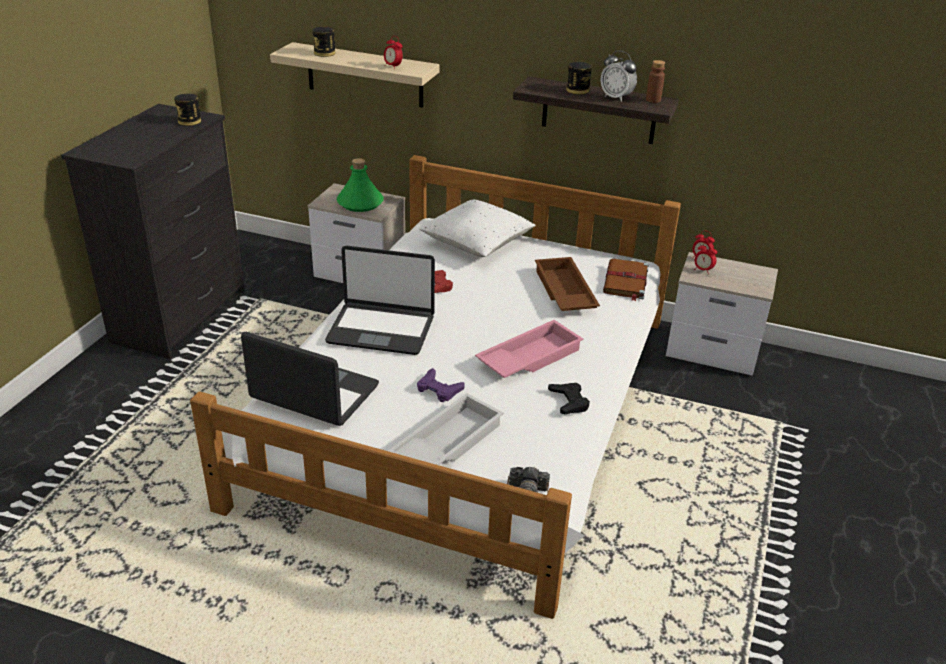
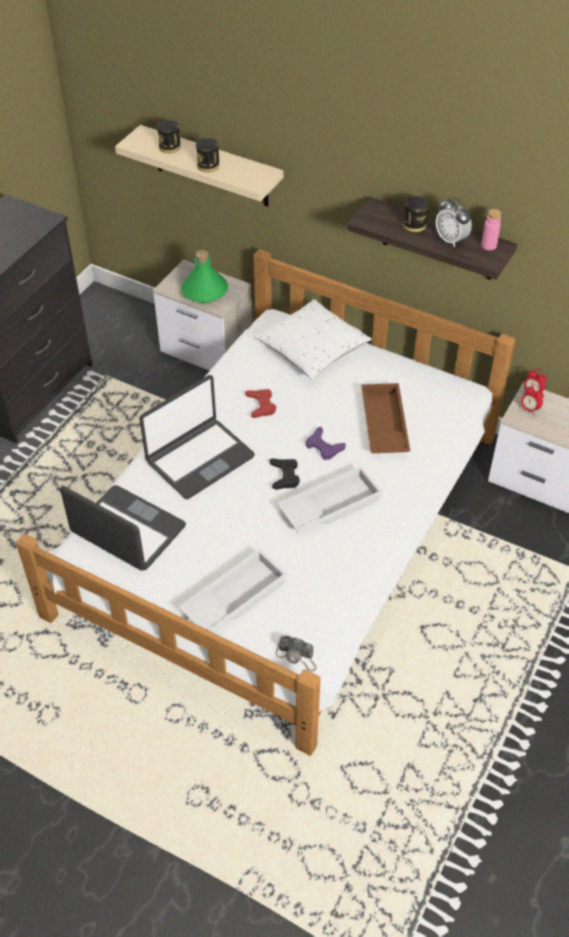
camera: 10 degrees right, 15 degrees up
can [174,94,201,126] -> can moved to [196,138,219,172]
laptop [325,246,435,355] -> laptop turned 60 degrees counterclockwise [139,375,255,499]
alarm clock [384,36,403,69] -> none
purple game controller [417,368,465,402] -> purple game controller moved to [305,427,346,460]
pink tray [475,320,583,378] -> white tray [277,466,383,532]
black game controller [548,383,590,414] -> black game controller moved to [270,458,300,490]
brown book [603,259,649,301] -> none
brown bottle [646,60,665,103] -> pink bottle [481,209,501,250]

